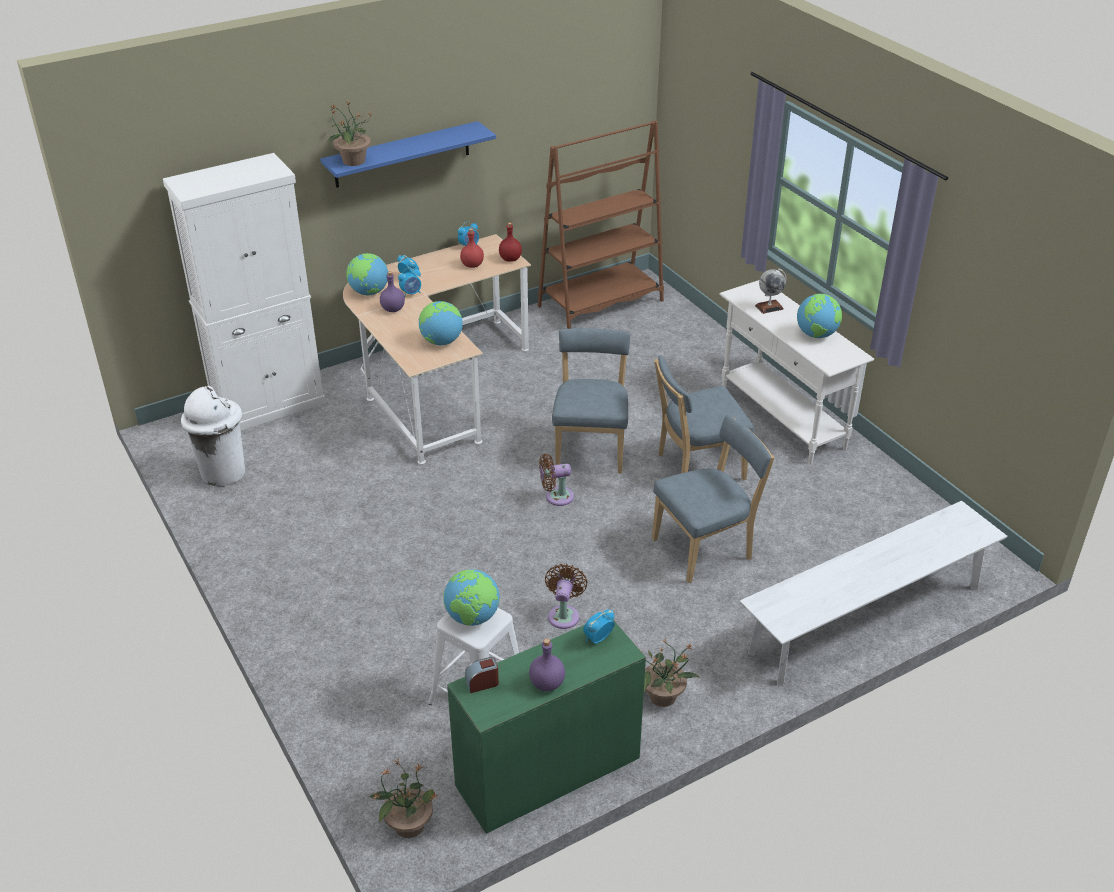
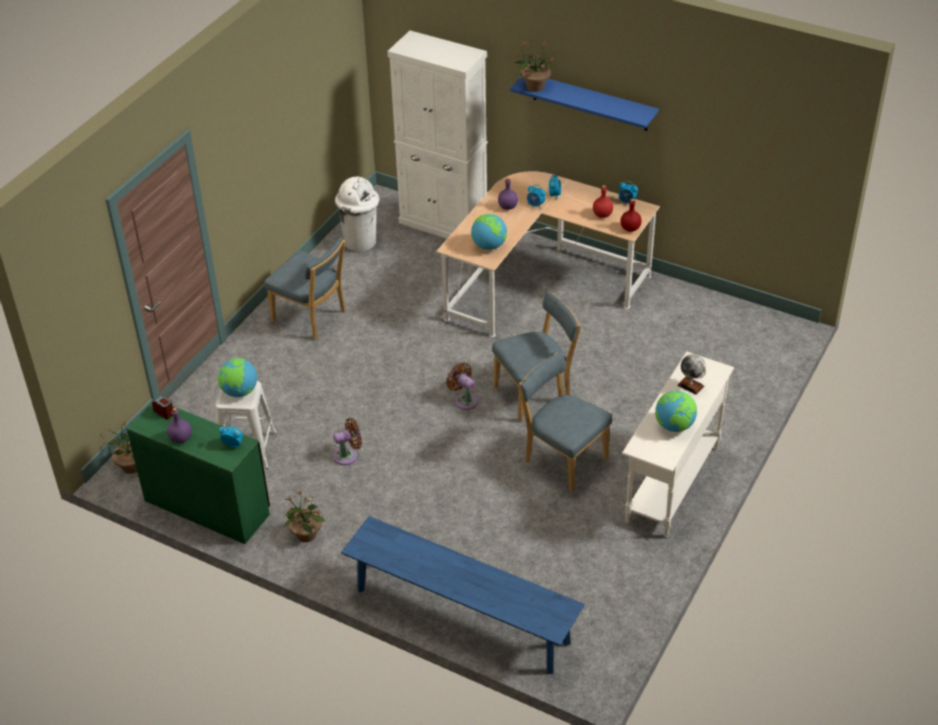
camera: 60 degrees right, 5 degrees up
globe [346,253,388,296] -> none
brown bookcase [538,121,664,329] -> none
blue chair [652,415,774,583] -> blue chair moved to [265,236,346,340]
white bench [740,501,1007,686] -> blue bench [341,516,585,674]

